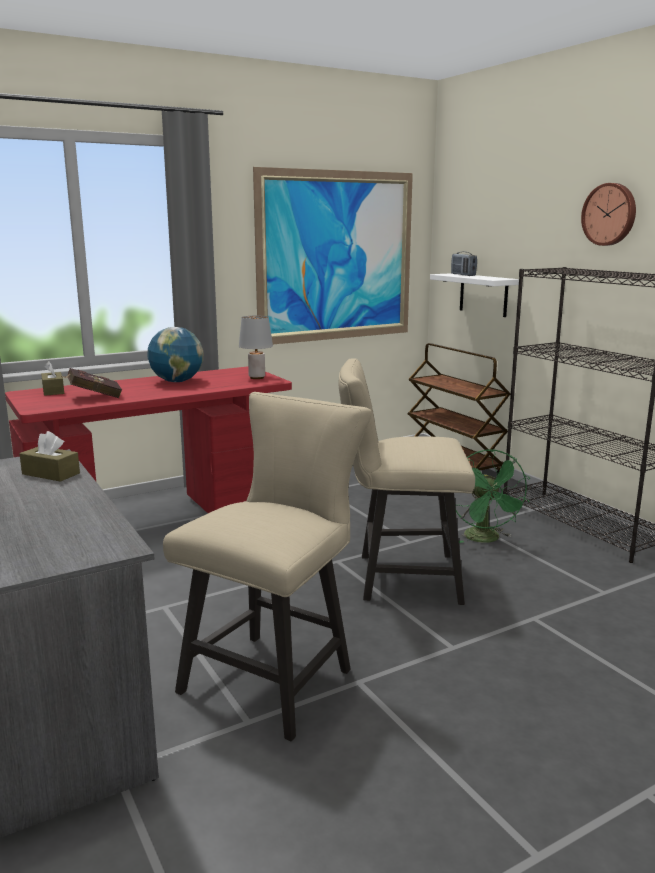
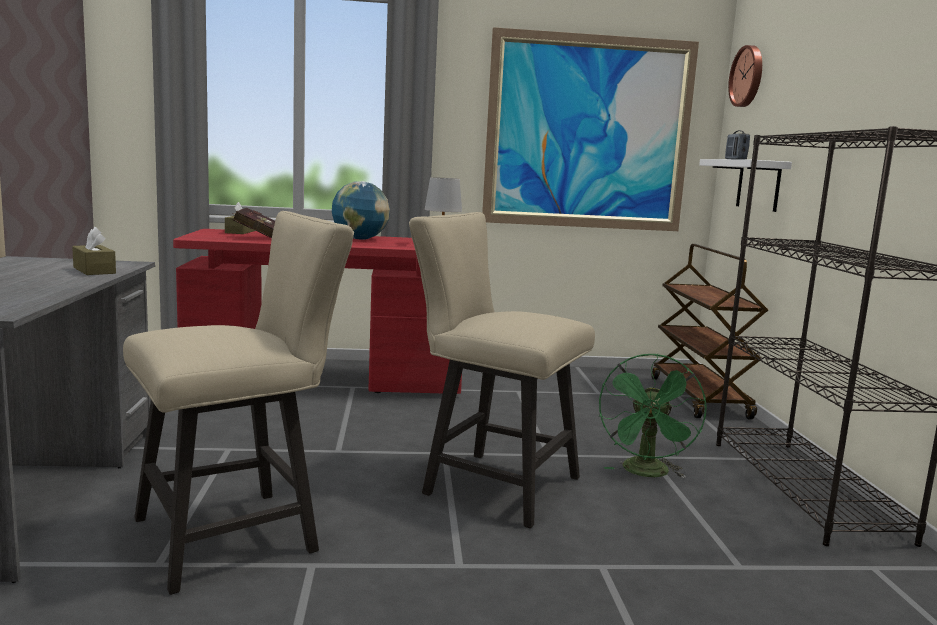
camera: 25 degrees right, 5 degrees down
wall clock [581,183,636,246] -> wall clock moved to [728,45,762,107]

